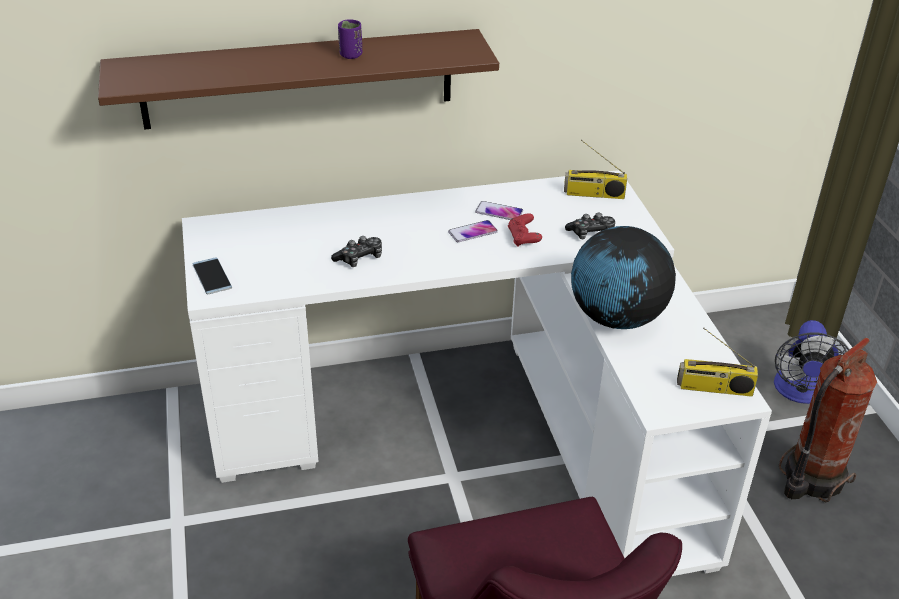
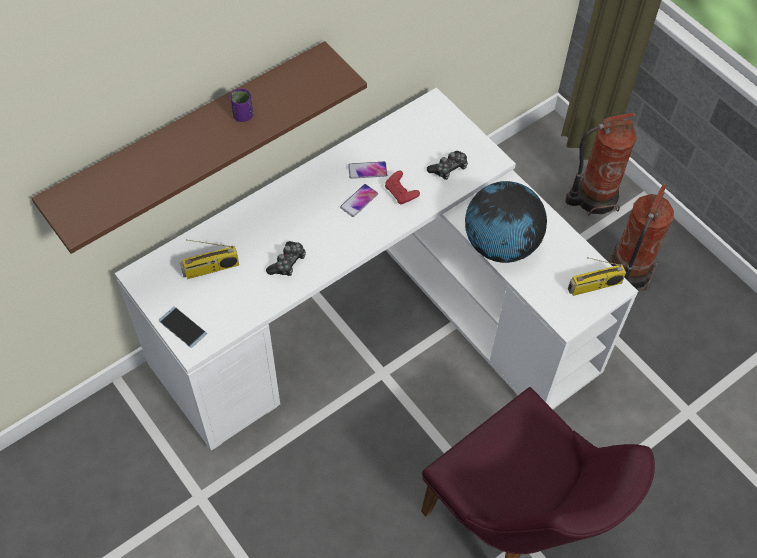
camera: 25 degrees left, 20 degrees up
radio [564,140,627,199] -> radio moved to [180,239,239,279]
fan [774,320,849,404] -> fire extinguisher [565,113,636,216]

